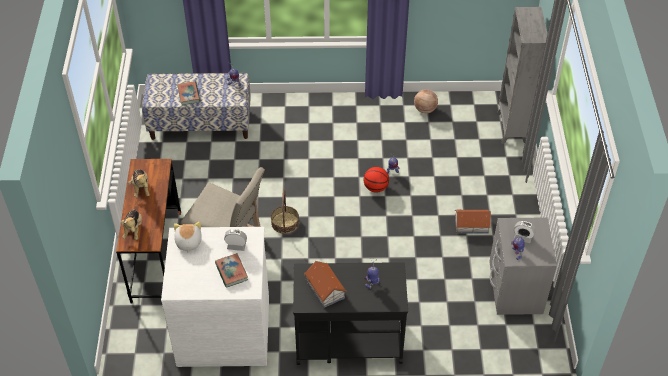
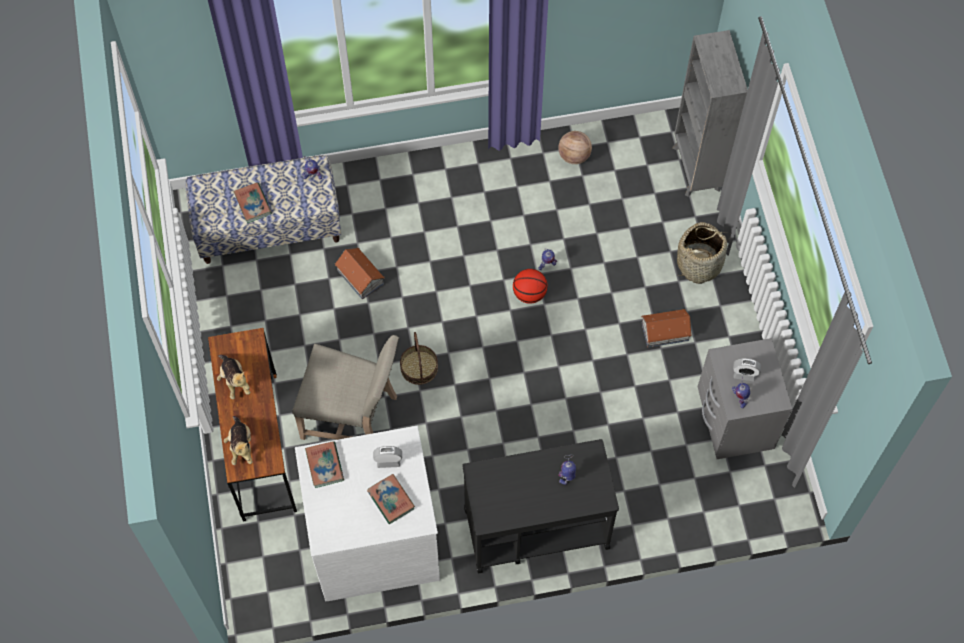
camera: 10 degrees left, 15 degrees up
plush toy [174,222,202,253] -> book [305,441,344,488]
toy house [304,261,346,308] -> toy house moved to [334,247,385,299]
none -> basket [677,222,730,284]

